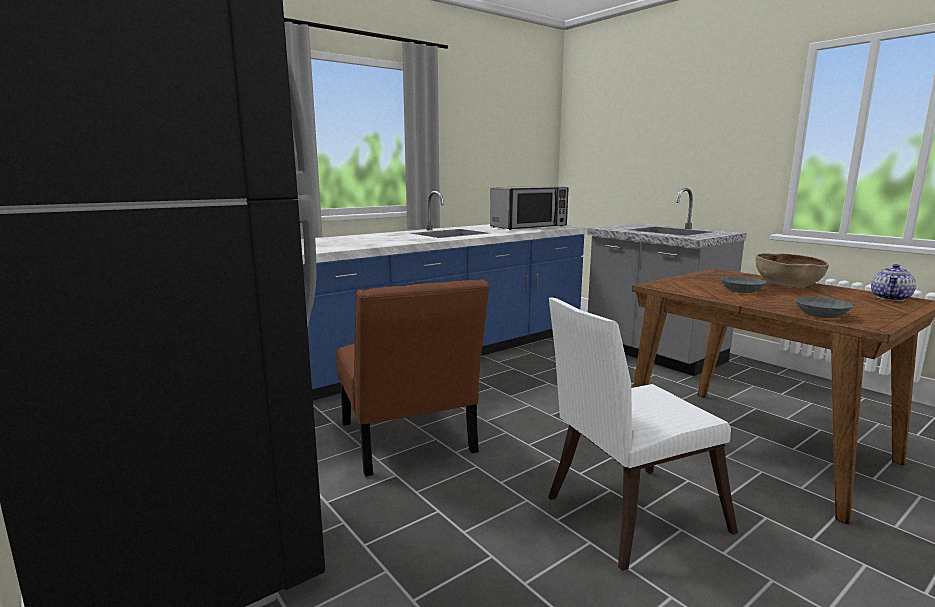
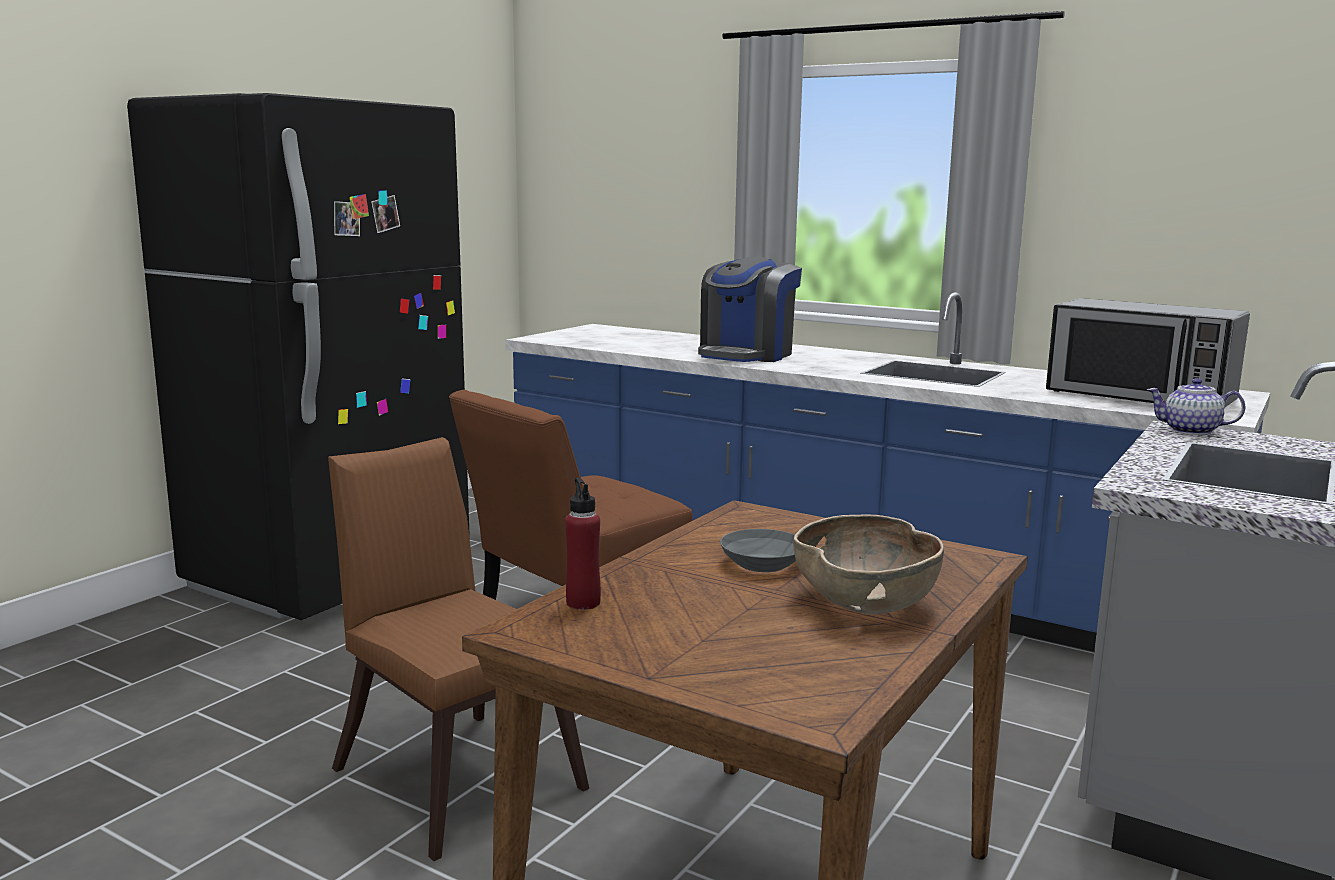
camera: 70 degrees right, 0 degrees up
white chair [548,297,738,571] -> brown chair [328,437,589,861]
grey bowl [795,297,853,318] -> red bottle [565,478,601,610]
teapot [871,264,916,301] -> teapot moved to [1147,378,1245,435]
none -> coffee machine [698,257,802,362]

